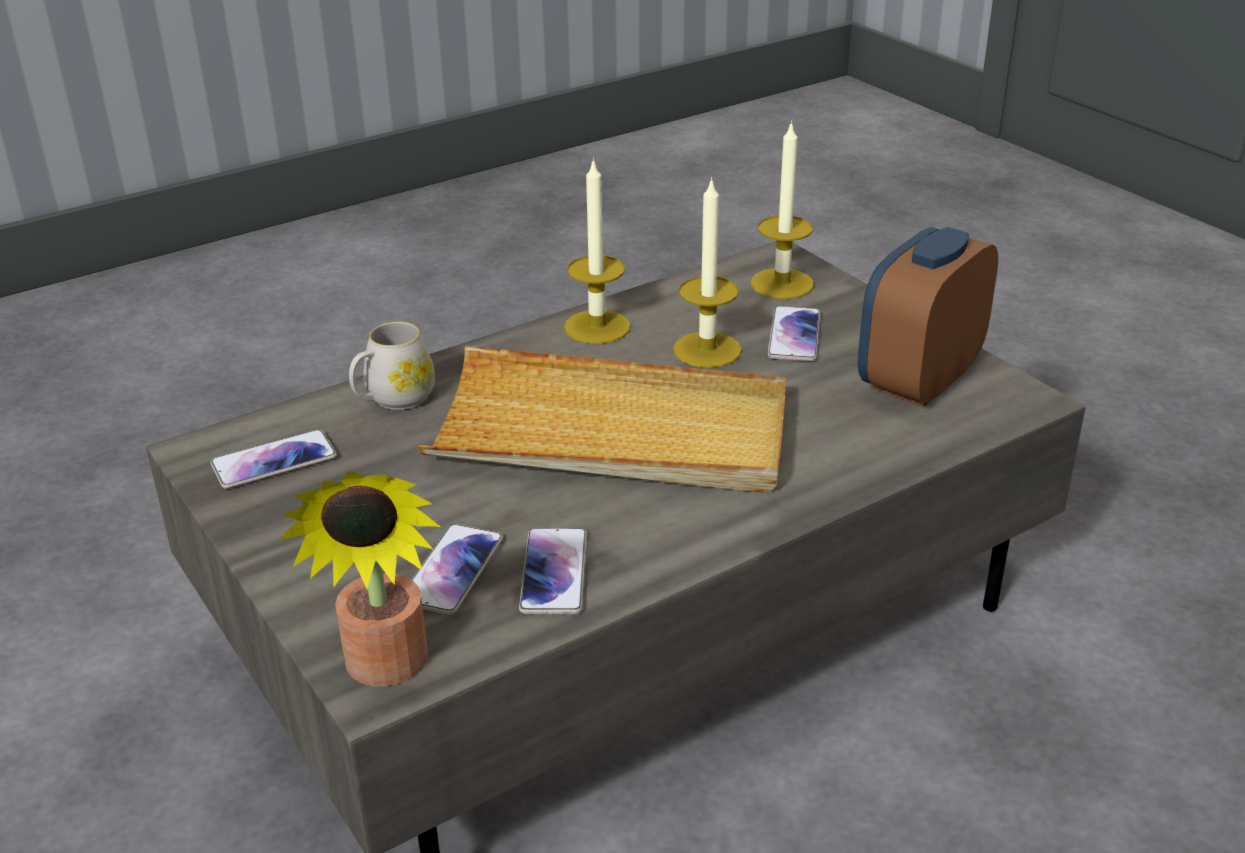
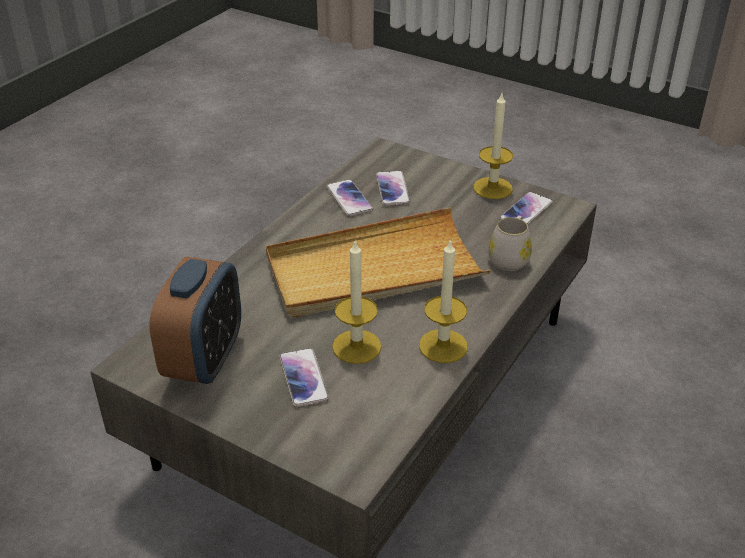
camera: 155 degrees right, 5 degrees up
potted plant [279,471,440,686] -> none
candle [751,120,814,299] -> candle moved to [473,93,513,199]

